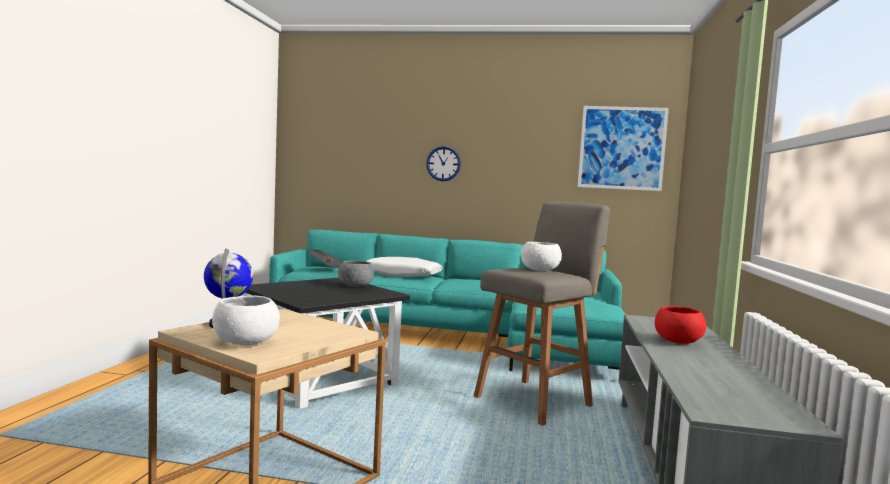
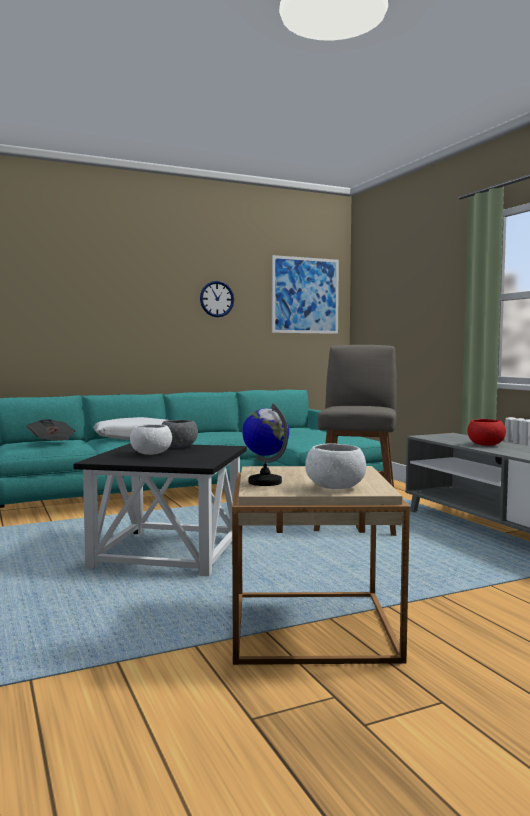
camera: 35 degrees left, 0 degrees up
wall clock [426,146,461,181] -> wall clock moved to [200,281,234,317]
white bowl [521,242,562,271] -> white bowl moved to [130,424,172,455]

